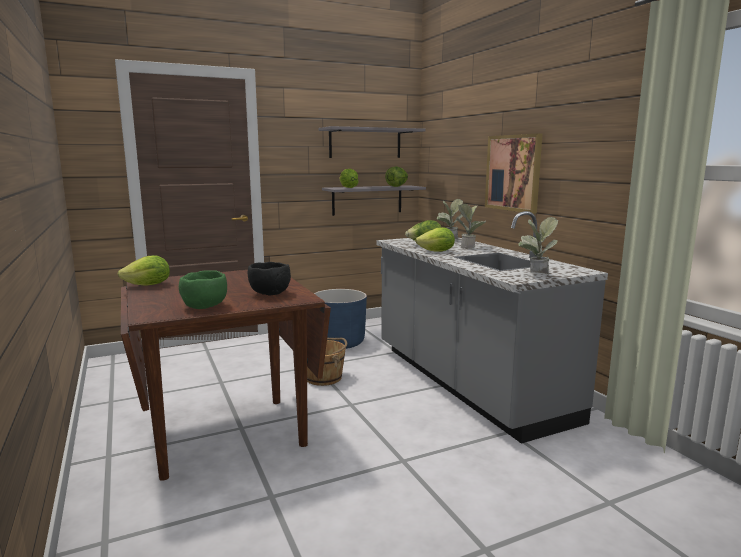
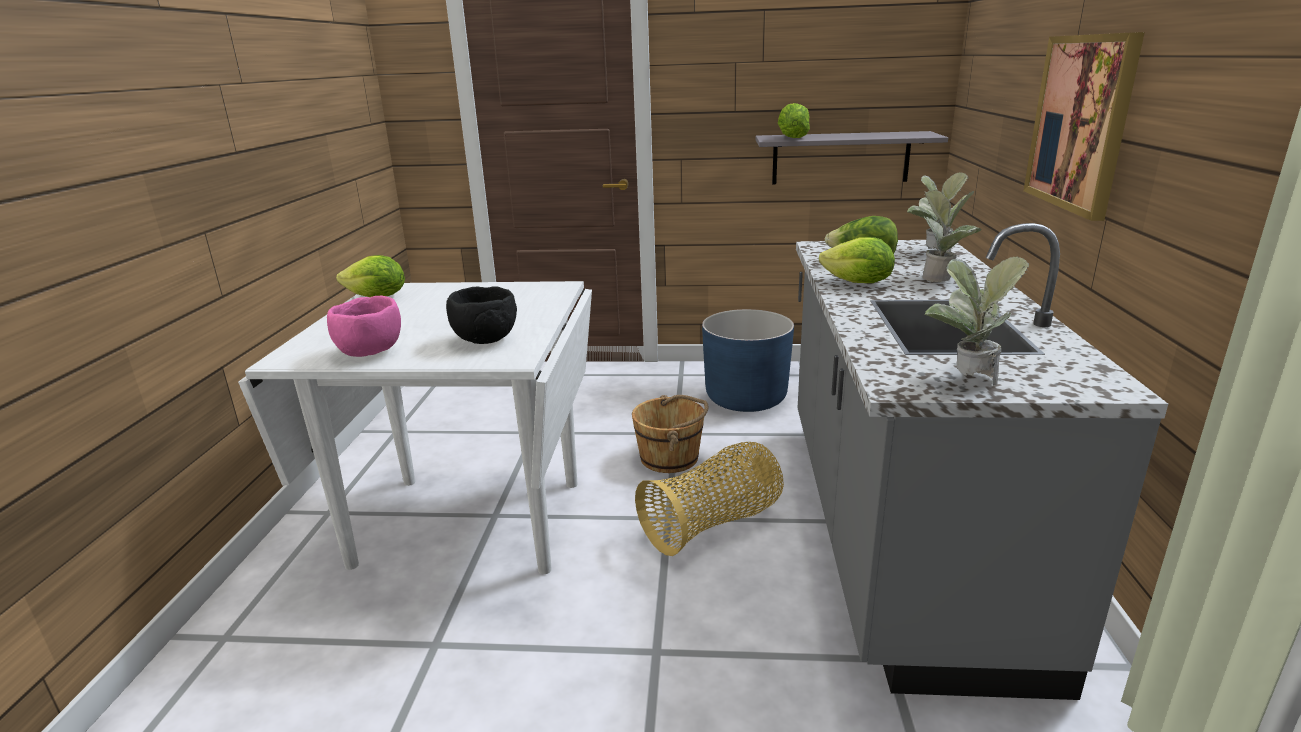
camera: 30 degrees right, 10 degrees up
brown dining table [121,270,331,481] -> white dining table [238,281,592,574]
green bowl [179,270,227,309] -> pink bowl [327,296,401,357]
grey shelf [319,126,425,158] -> none
lettuce [385,166,408,187] -> none
none -> basket [635,442,784,556]

